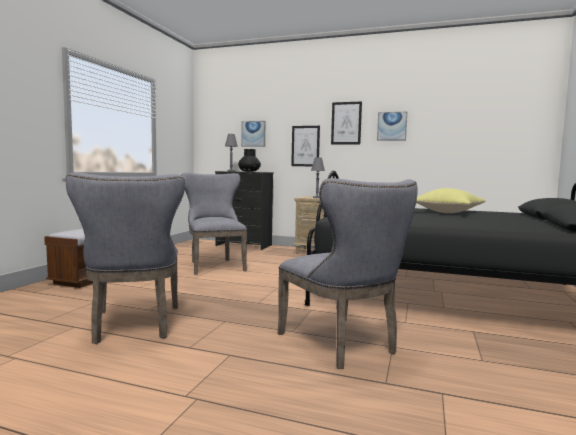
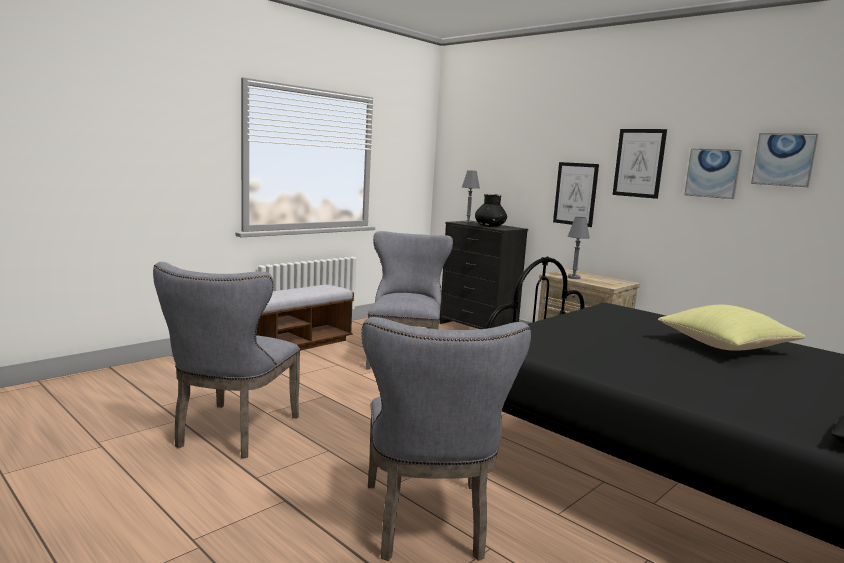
camera: 25 degrees right, 5 degrees up
picture [241,121,265,147] -> picture moved to [751,133,818,187]

